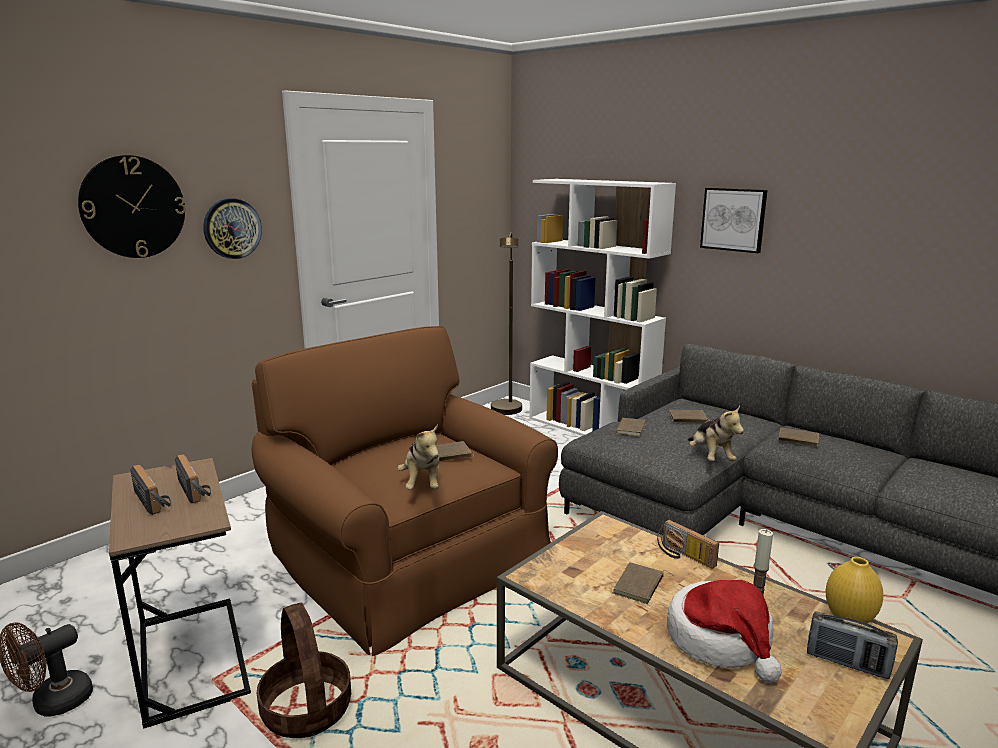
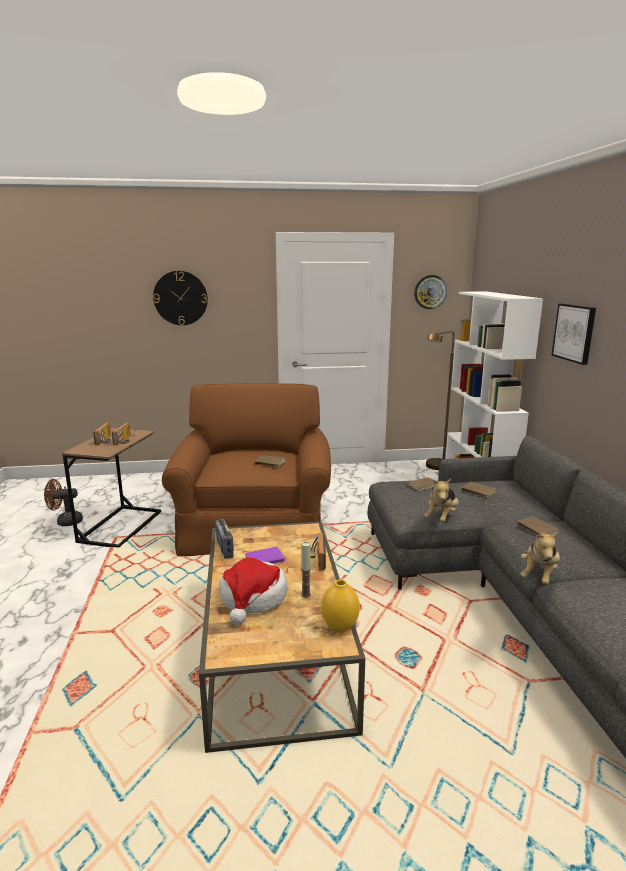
camera: 40 degrees right, 0 degrees up
wall clock [203,198,262,259] -> wall clock moved to [414,275,447,309]
basket [257,602,351,738] -> none
plush toy [397,424,439,489] -> plush toy moved to [521,532,560,585]
brown book [612,562,675,604] -> purple book [245,547,287,564]
radio [807,611,898,679] -> radio moved to [215,519,234,559]

